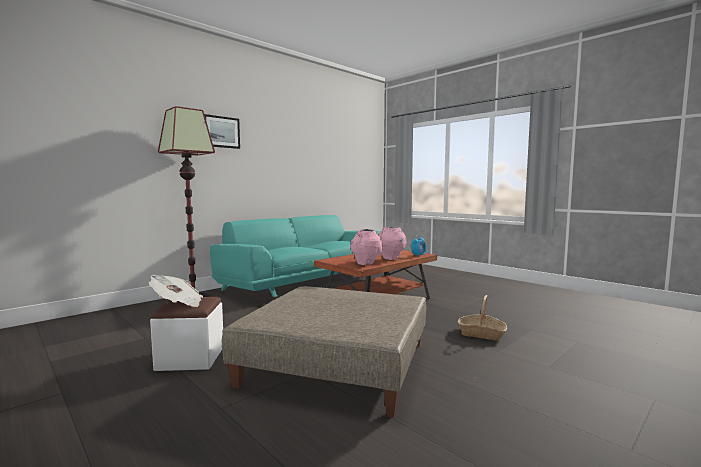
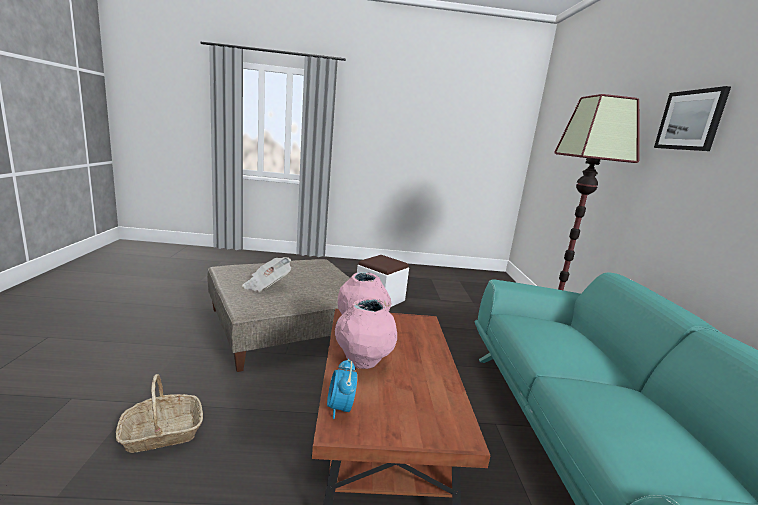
camera: 130 degrees right, 10 degrees up
newspaper [149,275,203,307] -> newspaper moved to [242,257,291,292]

